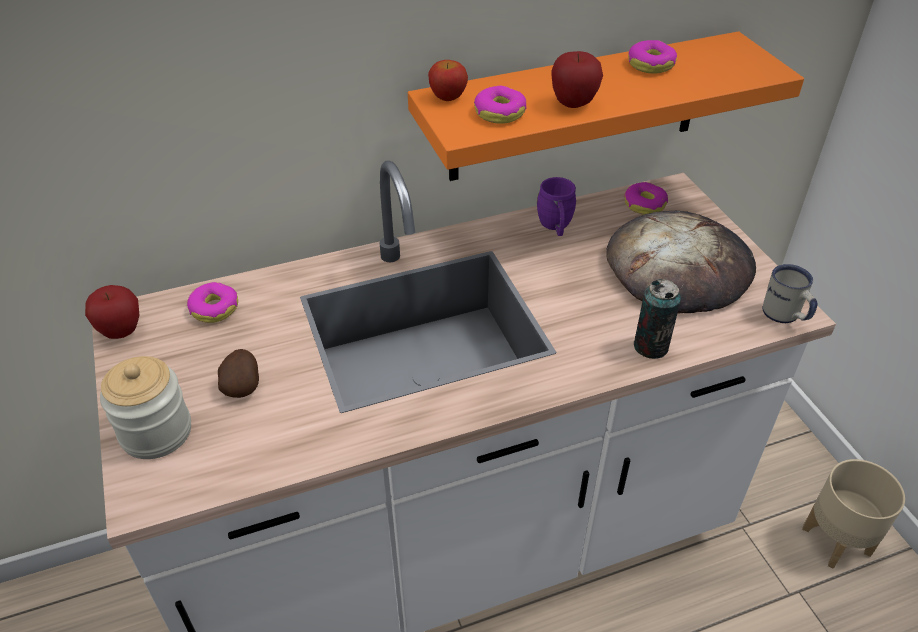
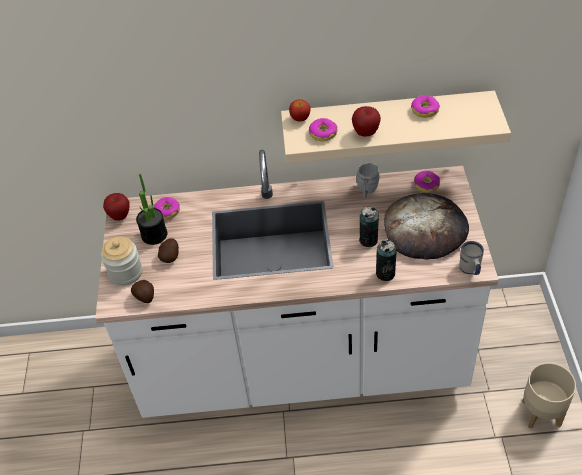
camera: 20 degrees right, 5 degrees up
orange shelf [408,32,804,181] -> beige shelf [281,91,511,163]
purple mug [537,177,576,236] -> grey mug [356,163,380,199]
none -> potato [131,280,154,303]
none -> potted plant [136,174,167,245]
none -> can [359,207,379,247]

